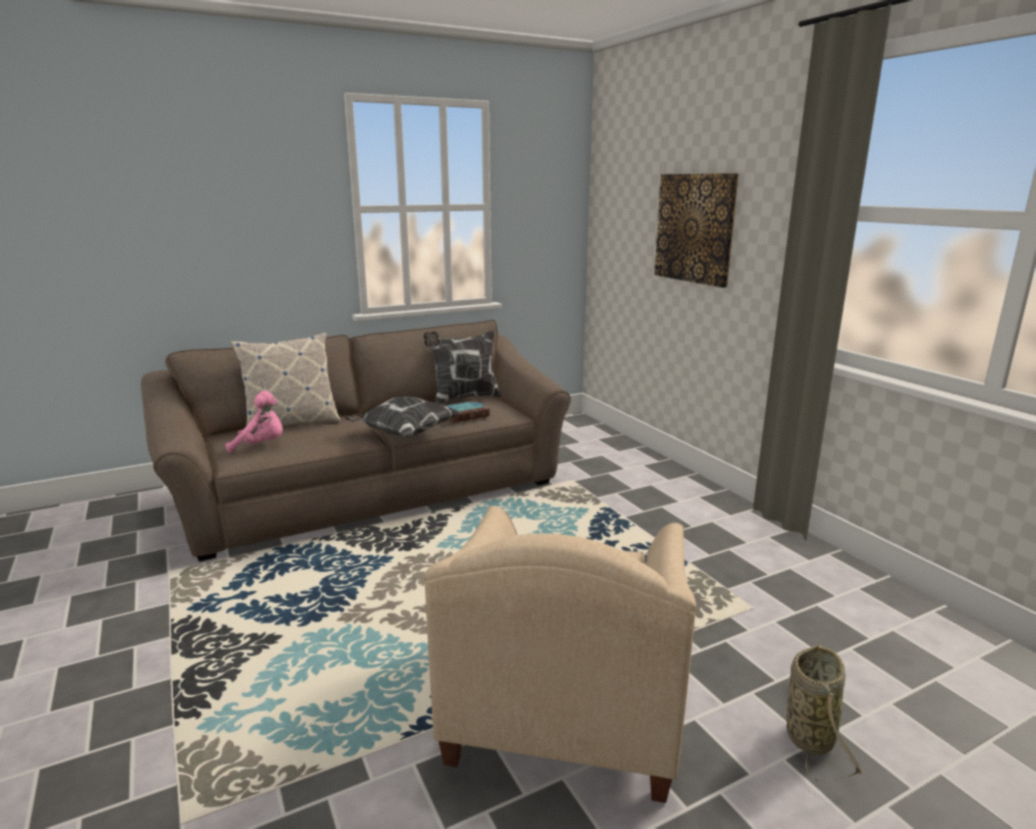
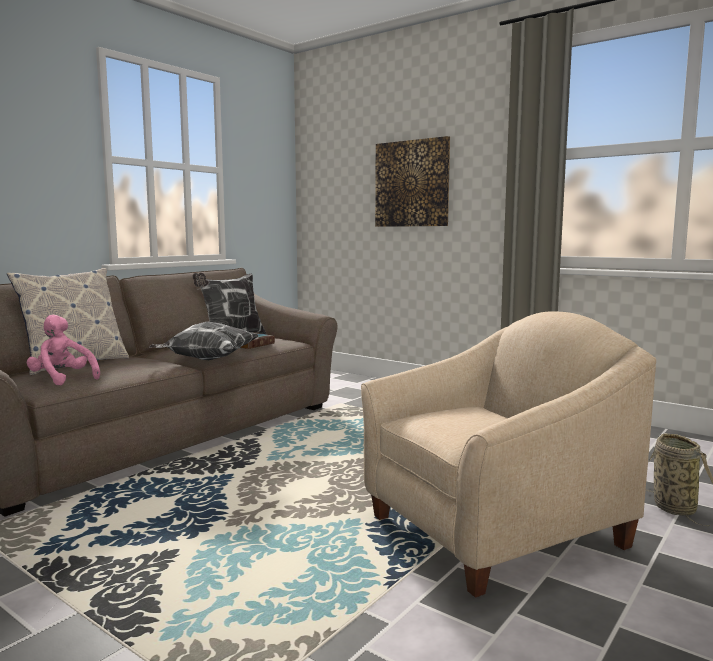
camera: 25 degrees left, 10 degrees down
pink plush toy [225,391,283,453] -> pink plush toy turned 120 degrees counterclockwise [27,315,100,385]
beige armchair [424,506,696,803] -> beige armchair turned 105 degrees counterclockwise [361,311,656,598]

